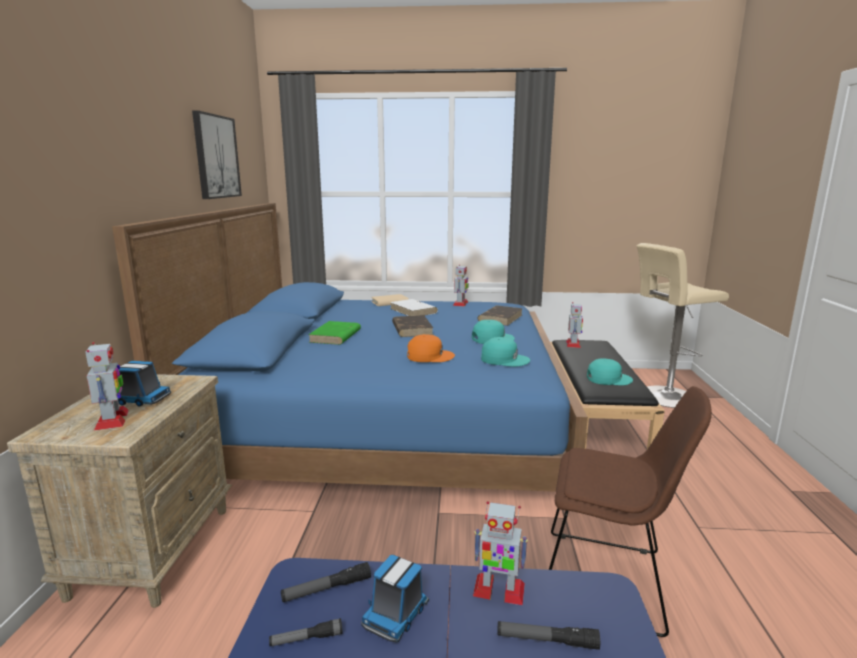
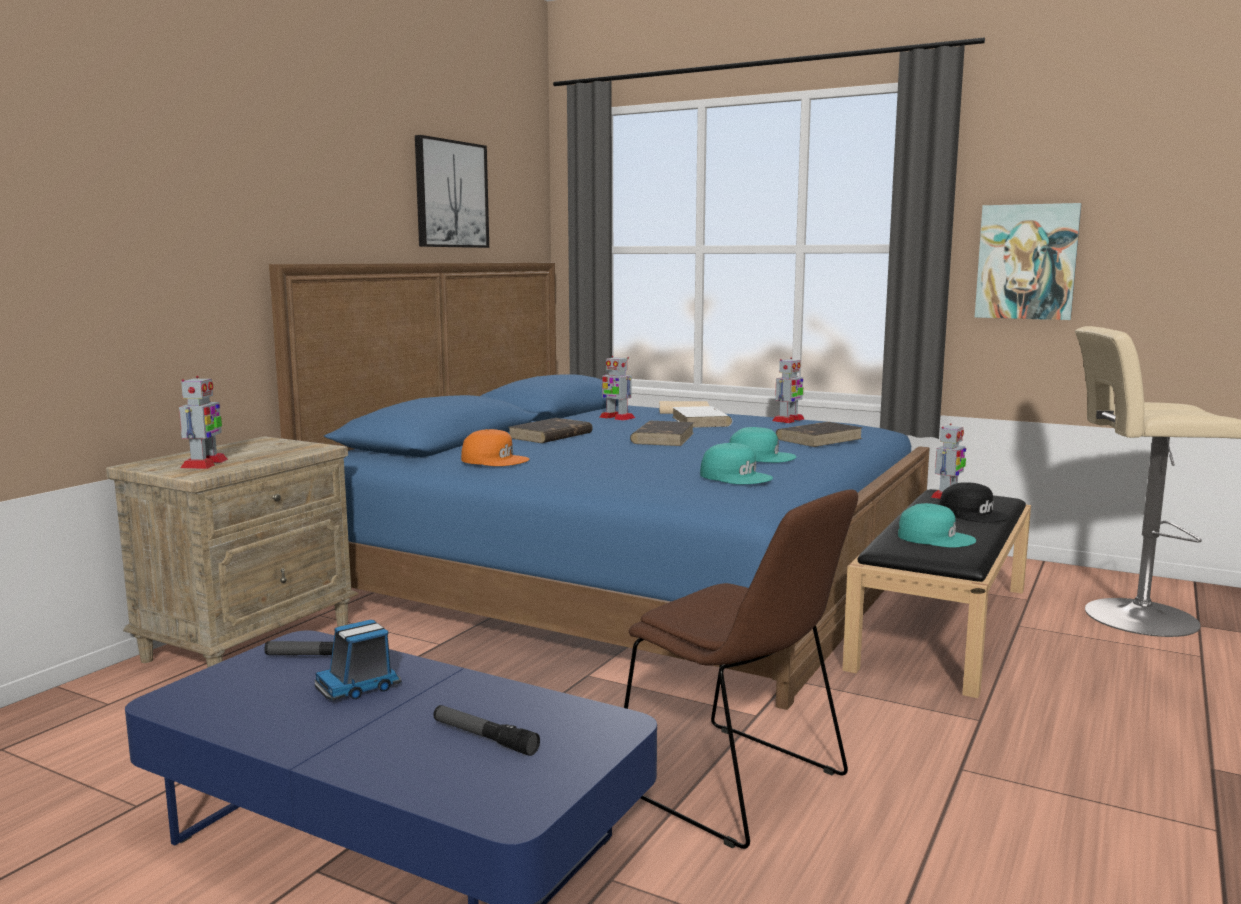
camera: 25 degrees right, 5 degrees down
toy truck [118,361,171,407] -> none
flashlight [269,618,342,646] -> none
green book [308,321,361,345] -> brown book [509,418,593,443]
orange cap [407,334,455,362] -> orange cap moved to [461,429,529,466]
toy robot [473,501,528,605] -> toy robot moved to [600,356,635,421]
none -> black cap [939,482,1010,522]
none -> picture [975,203,1081,320]

